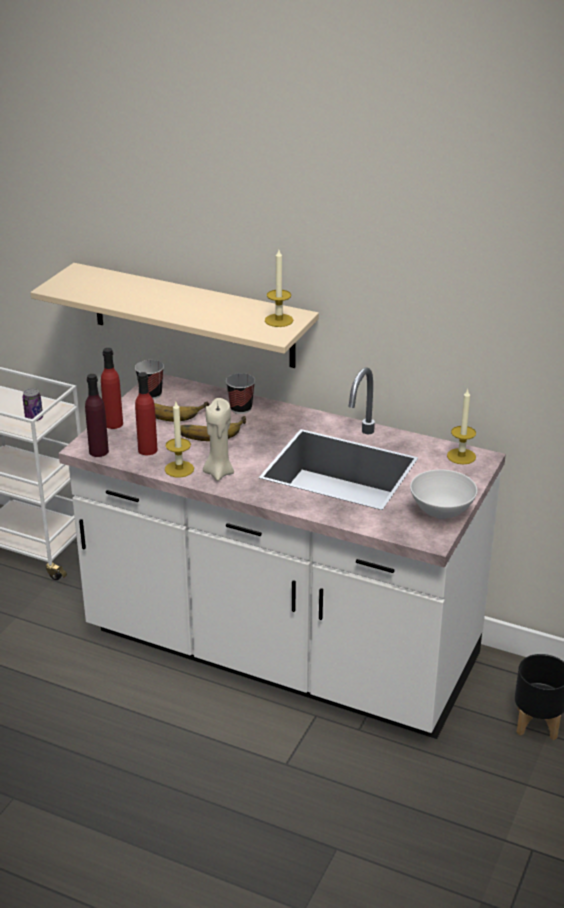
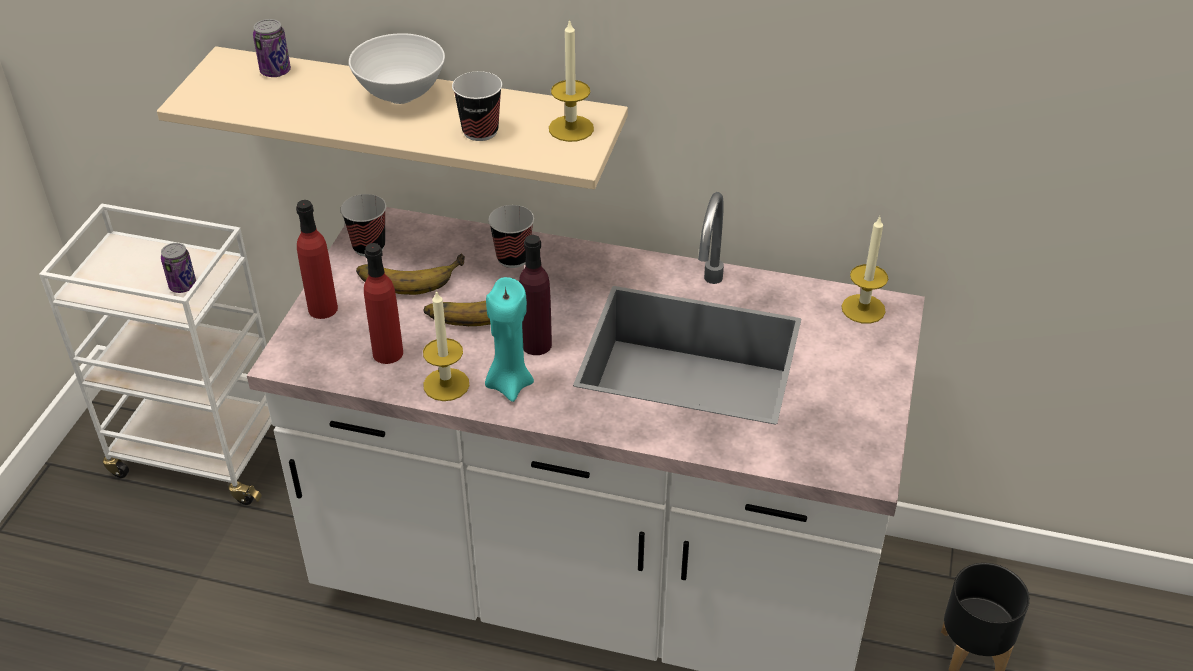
camera: 10 degrees left, 10 degrees up
purple bottle [85,374,109,457] -> purple bottle moved to [519,235,552,355]
beige candle [203,398,234,481] -> turquoise candle [485,277,534,402]
white bowl [410,469,478,519] -> white bowl moved to [349,33,445,104]
none -> can [253,19,291,77]
none -> cup [452,71,502,141]

